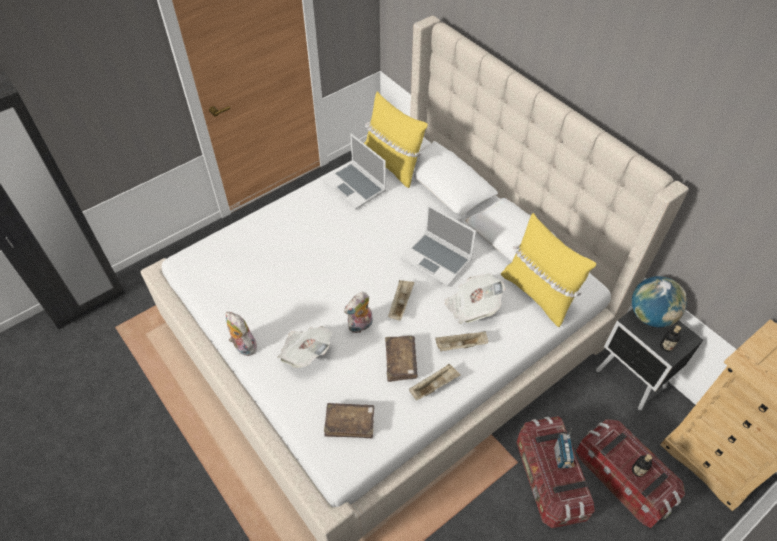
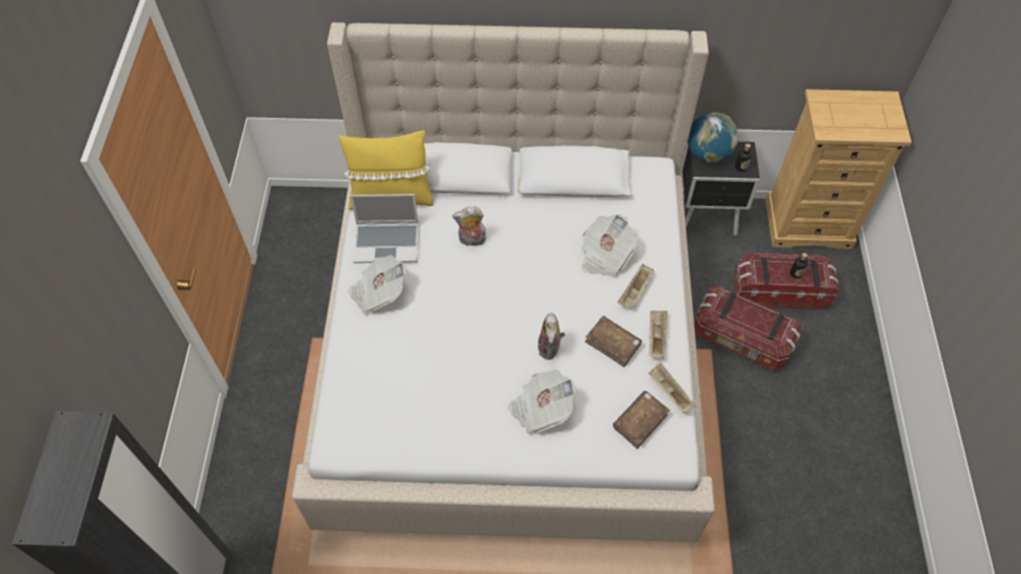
camera: 50 degrees left, 5 degrees up
plush toy [226,312,257,356] -> plush toy moved to [452,206,487,246]
beige tray [388,280,415,321] -> beige tray moved to [648,363,696,413]
laptop [401,204,476,287] -> none
yellow pillow [501,213,596,327] -> none
radio [554,428,574,468] -> none
none -> newspaper [348,255,406,314]

